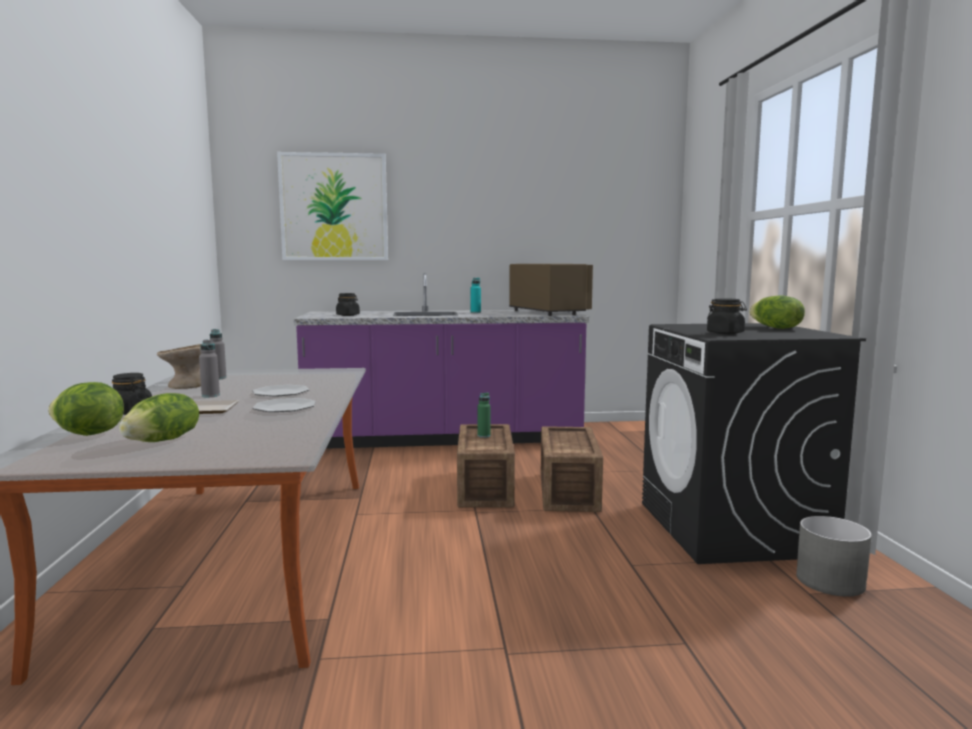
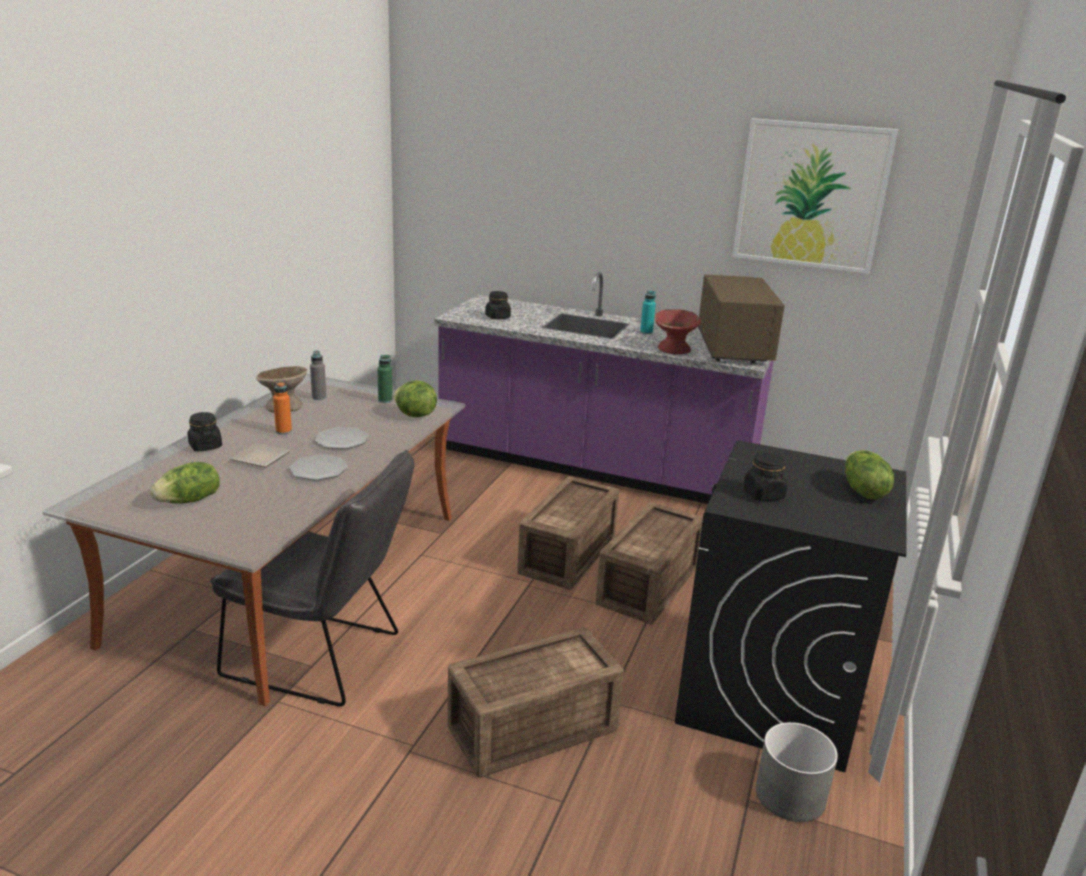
camera: 25 degrees right, 15 degrees up
lettuce [48,382,124,436] -> lettuce moved to [393,380,437,417]
grey bottle [199,340,220,397] -> orange bottle [273,381,292,435]
picture [277,152,388,260] -> picture moved to [732,118,898,274]
green bottle [477,393,490,438] -> green bottle moved to [377,355,393,403]
none -> grey chair [210,450,414,706]
none -> crate [448,627,624,778]
none -> red bowl [655,309,701,354]

